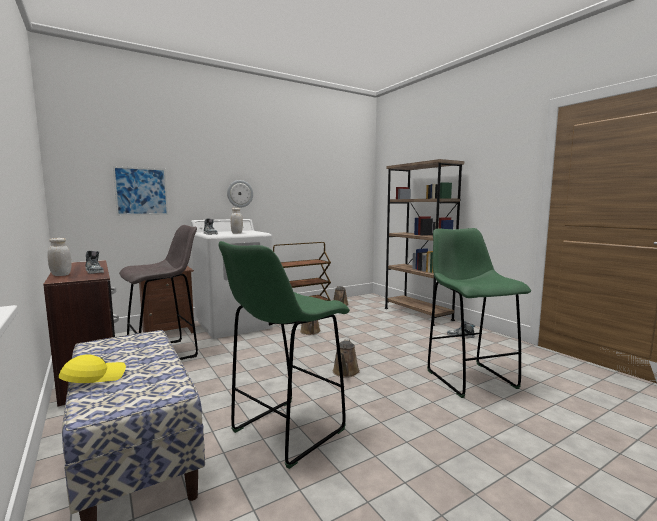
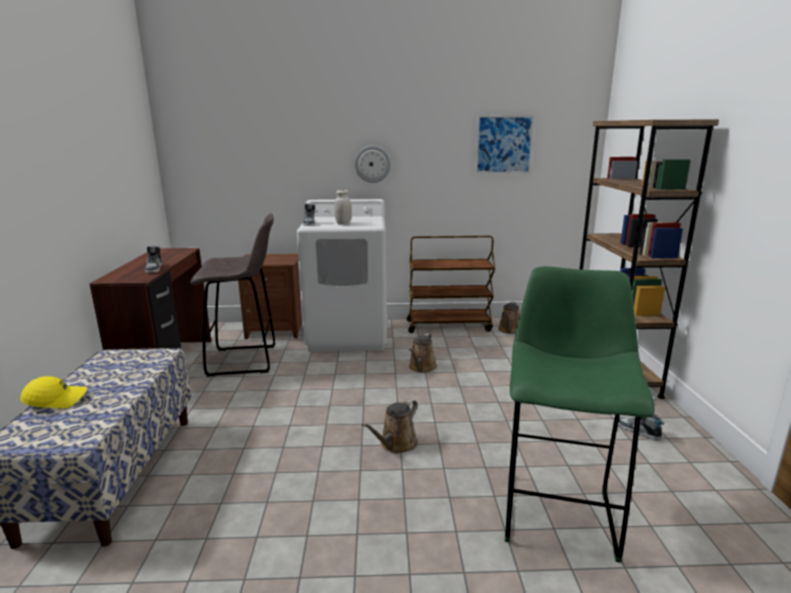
camera: 30 degrees right, 10 degrees up
white jar [47,238,72,276] -> none
picture [113,166,168,215] -> picture moved to [475,115,534,174]
green stool [219,241,350,469] -> none

